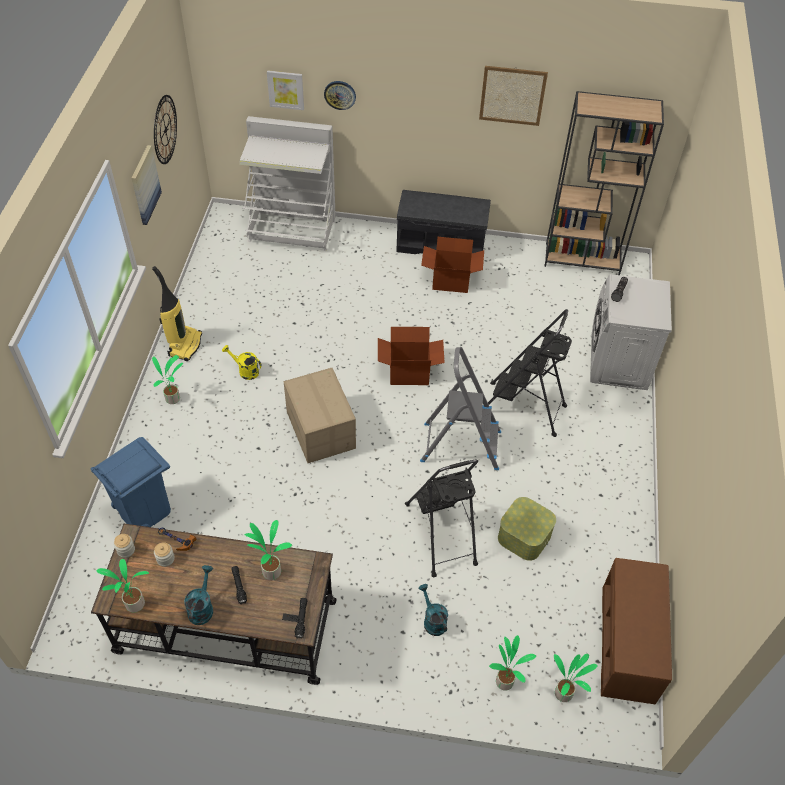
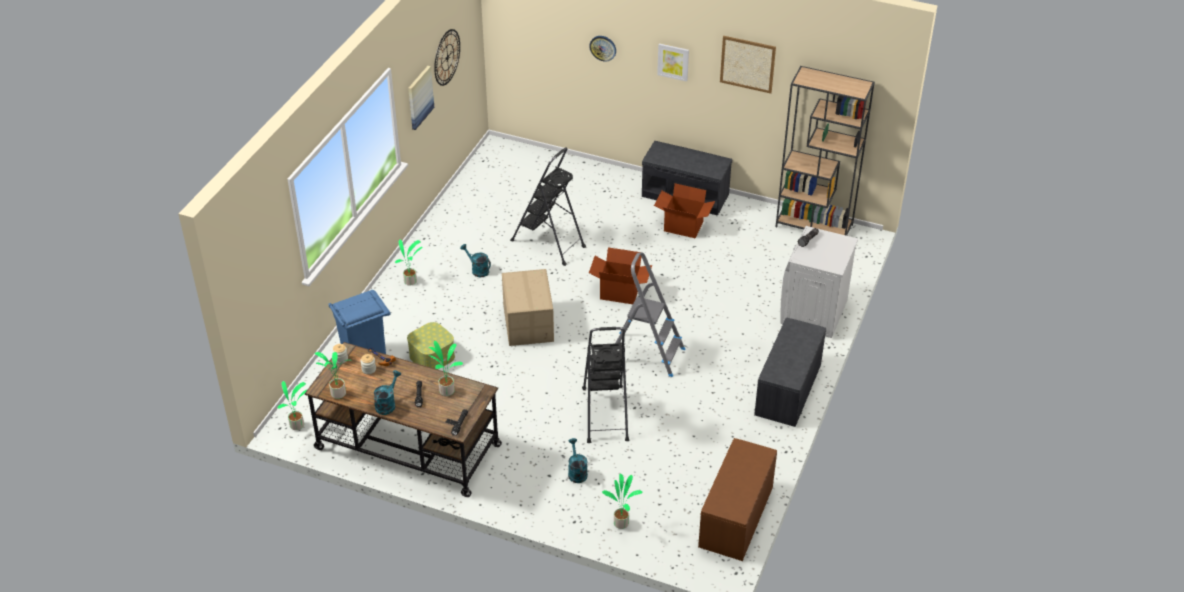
camera: 15 degrees right, 10 degrees down
vacuum cleaner [152,266,202,361] -> none
yellow watering can [222,345,262,380] -> turquoise watering can [460,244,491,277]
white shoe rack [240,116,336,251] -> none
picture [267,70,304,110] -> picture moved to [657,43,689,82]
step ladder [488,309,572,437] -> step ladder moved to [510,147,586,266]
storage box [498,497,556,561] -> storage box moved to [407,322,455,370]
potted plant [554,654,598,702] -> potted plant moved to [277,381,307,430]
none -> grey bench [754,318,826,427]

